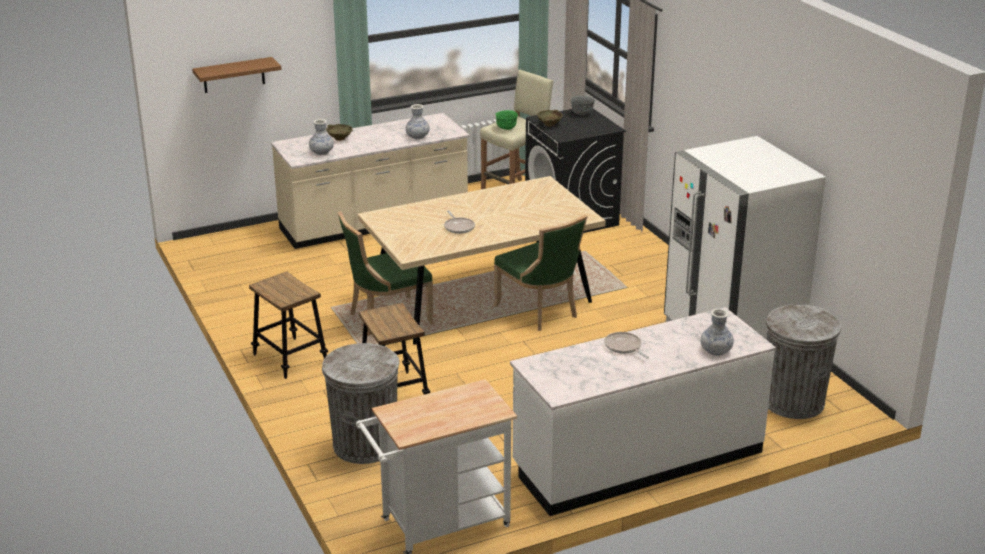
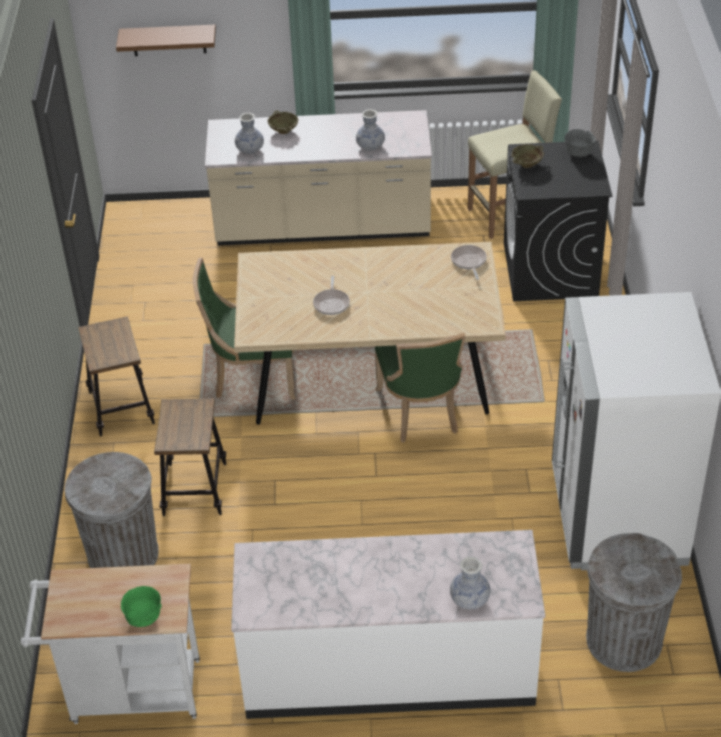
camera: 25 degrees right, 15 degrees up
green bowl [495,110,518,130] -> green bowl moved to [121,586,162,627]
frying pan [604,332,649,358] -> frying pan moved to [451,245,487,280]

